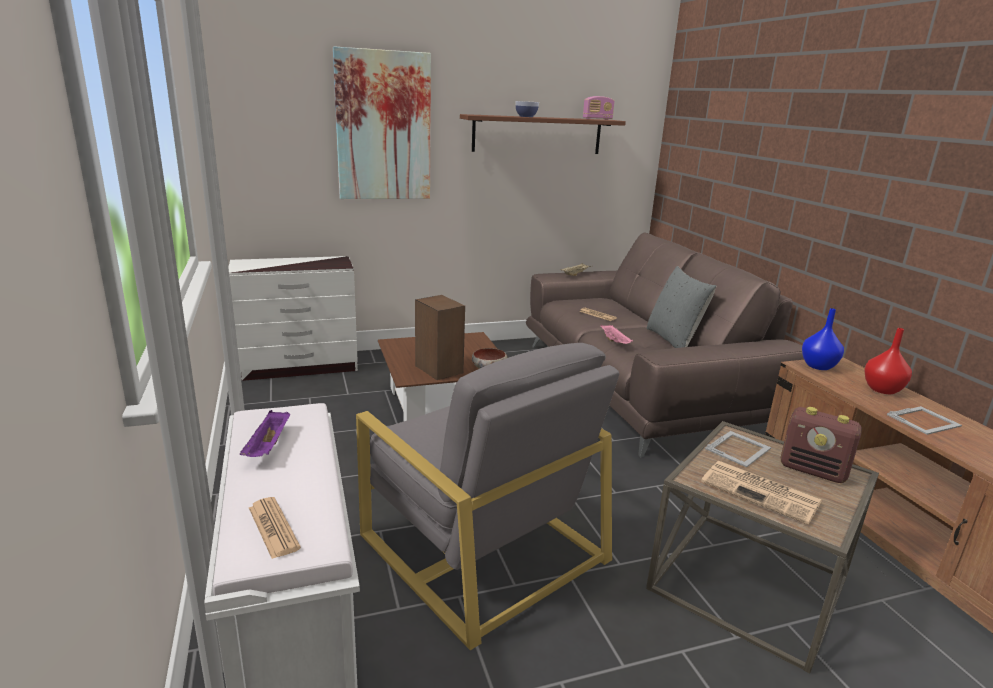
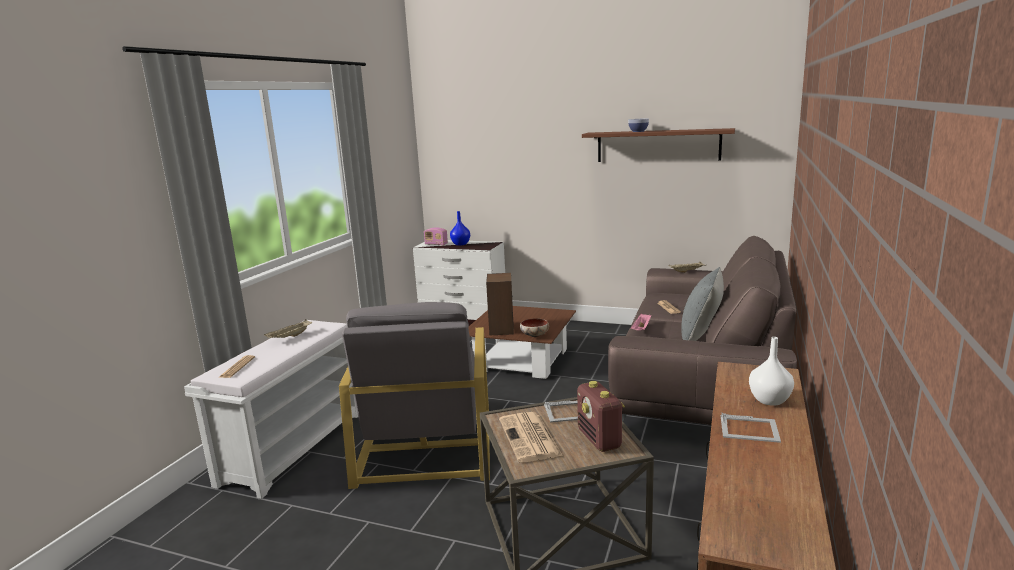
camera: 40 degrees right, 5 degrees down
purple tray [240,410,290,457] -> beige tray [264,319,312,338]
picture [333,46,431,199] -> none
radio [583,96,615,120] -> radio moved to [424,228,448,245]
blue vase [802,308,844,370] -> blue vase moved to [450,211,470,246]
red vase [864,328,912,394] -> white vase [749,337,794,406]

